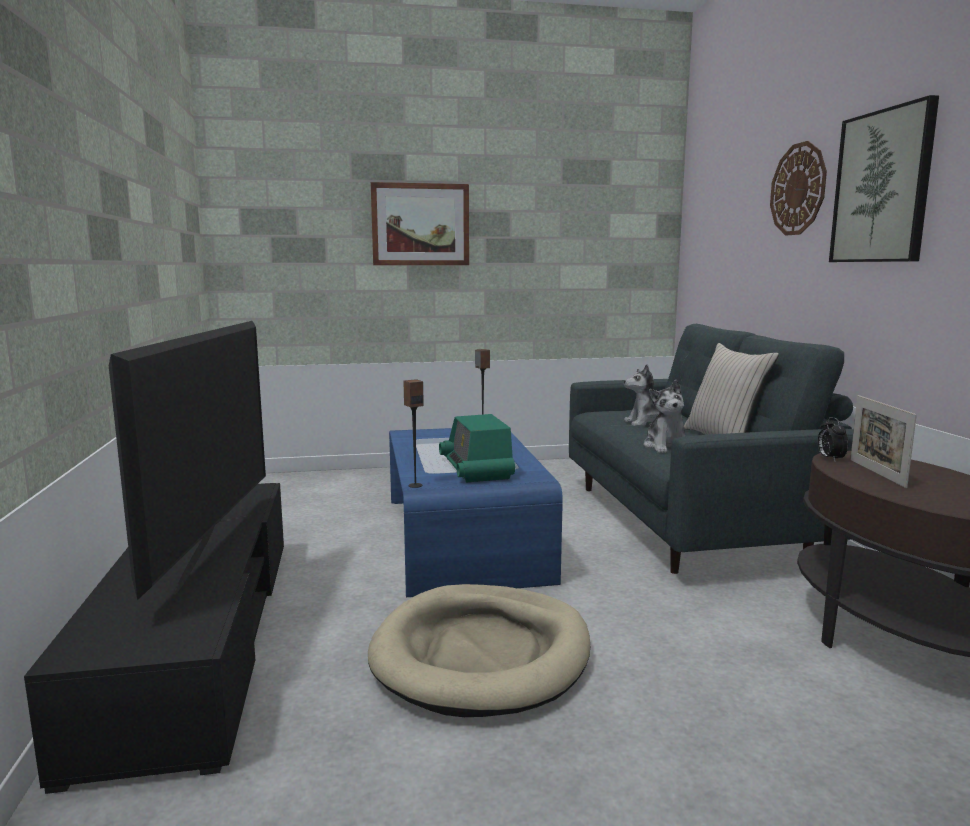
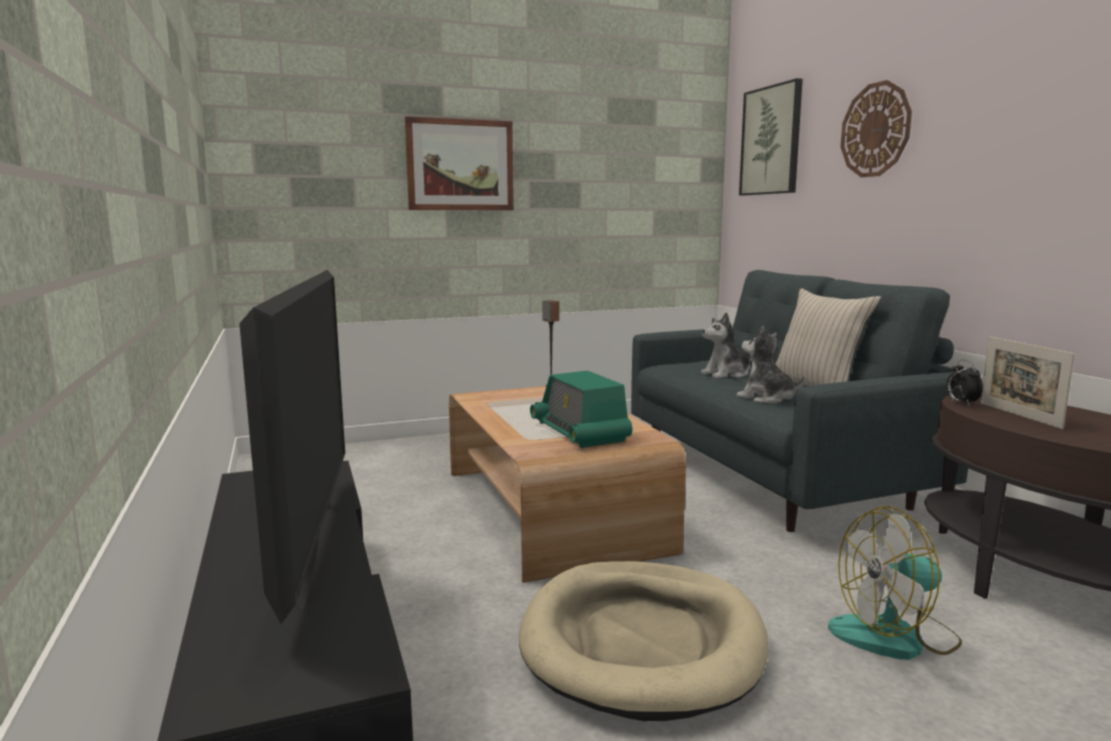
camera: 10 degrees left, 0 degrees up
blue coffee table [389,428,563,597] -> brown coffee table [449,386,686,583]
speaker [403,379,424,488] -> none
plush toy [644,380,685,453] -> plush toy turned 150 degrees clockwise [736,326,805,404]
picture [829,95,939,262] -> picture moved to [739,78,803,195]
none -> fan [828,506,962,660]

